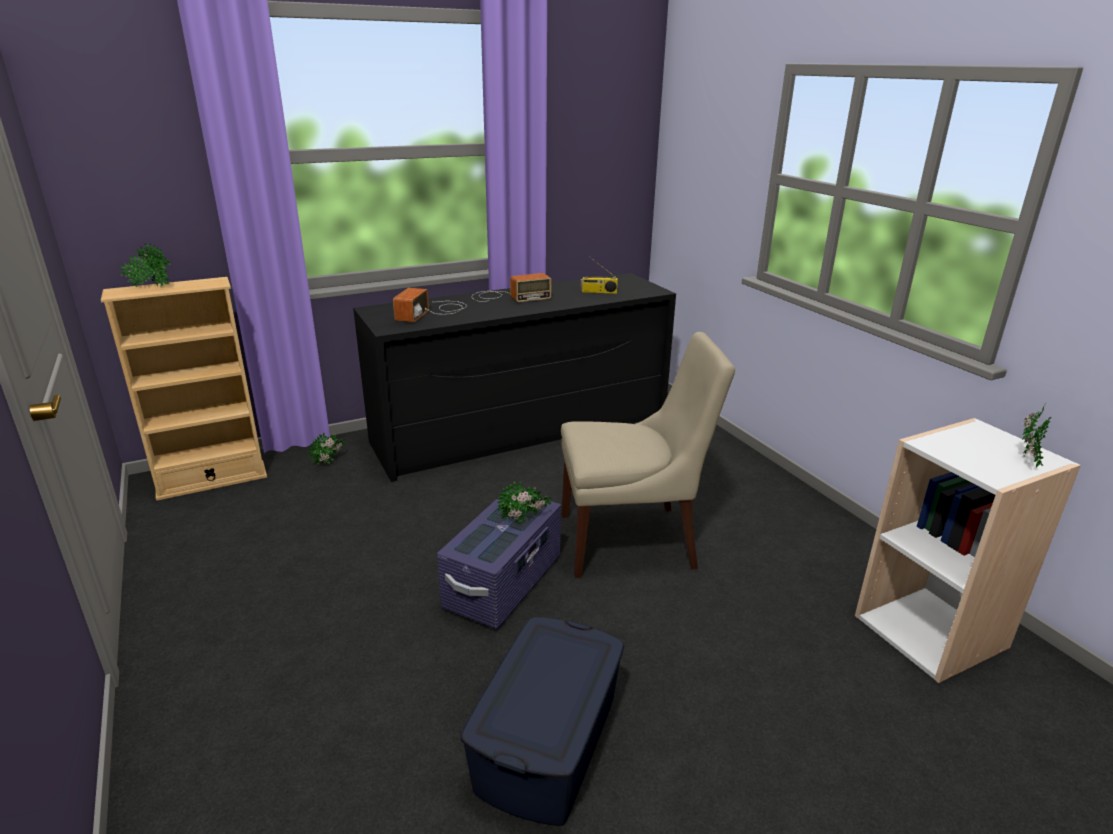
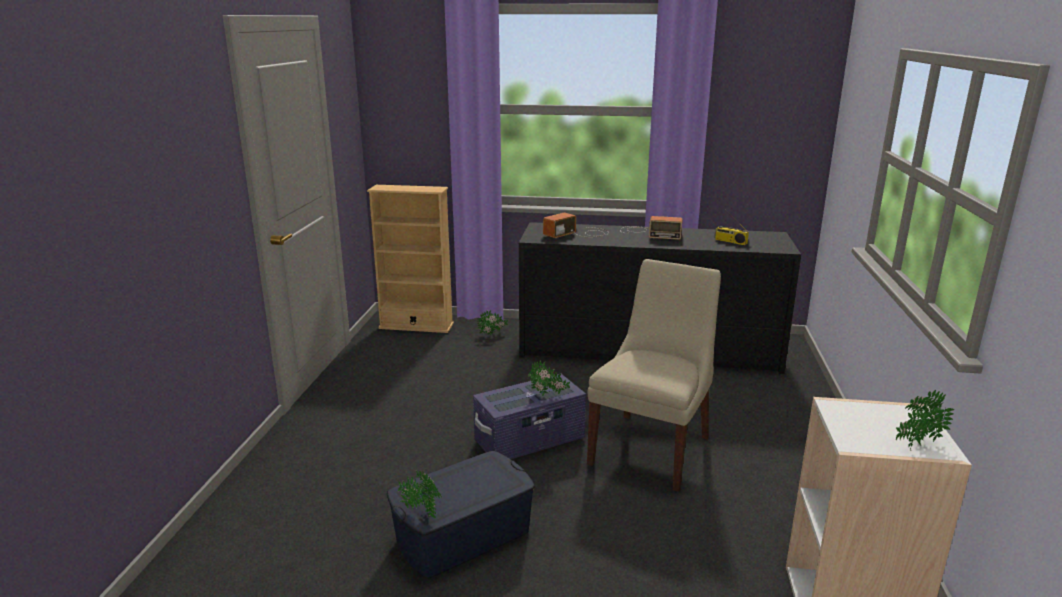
camera: 35 degrees right, 5 degrees down
potted plant [119,243,170,287] -> potted plant moved to [398,471,442,519]
beige chair [561,332,735,578] -> beige chair turned 90 degrees counterclockwise [587,259,721,492]

